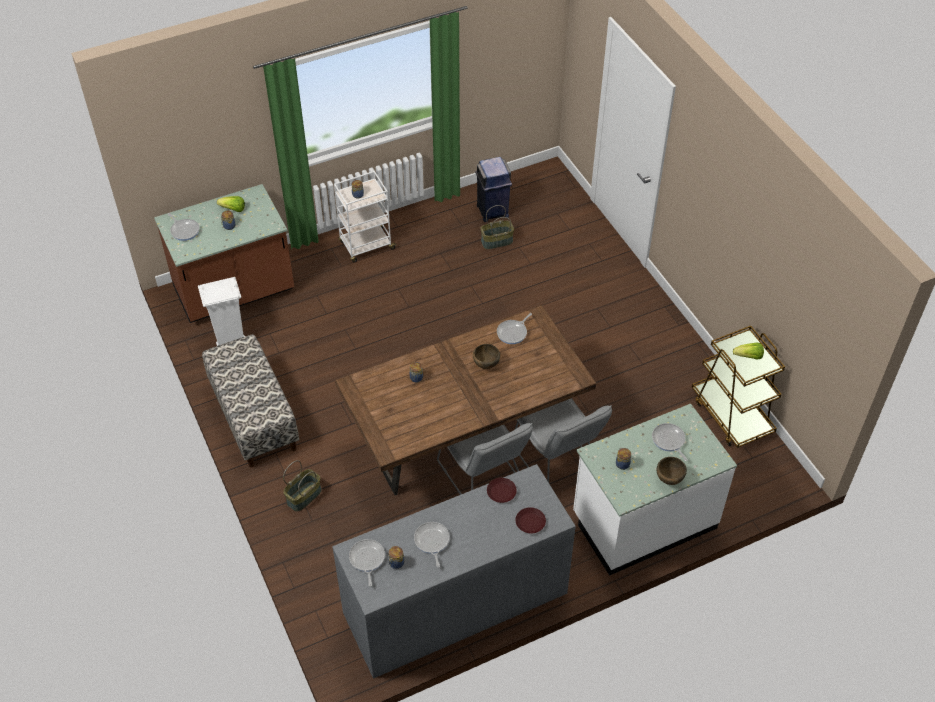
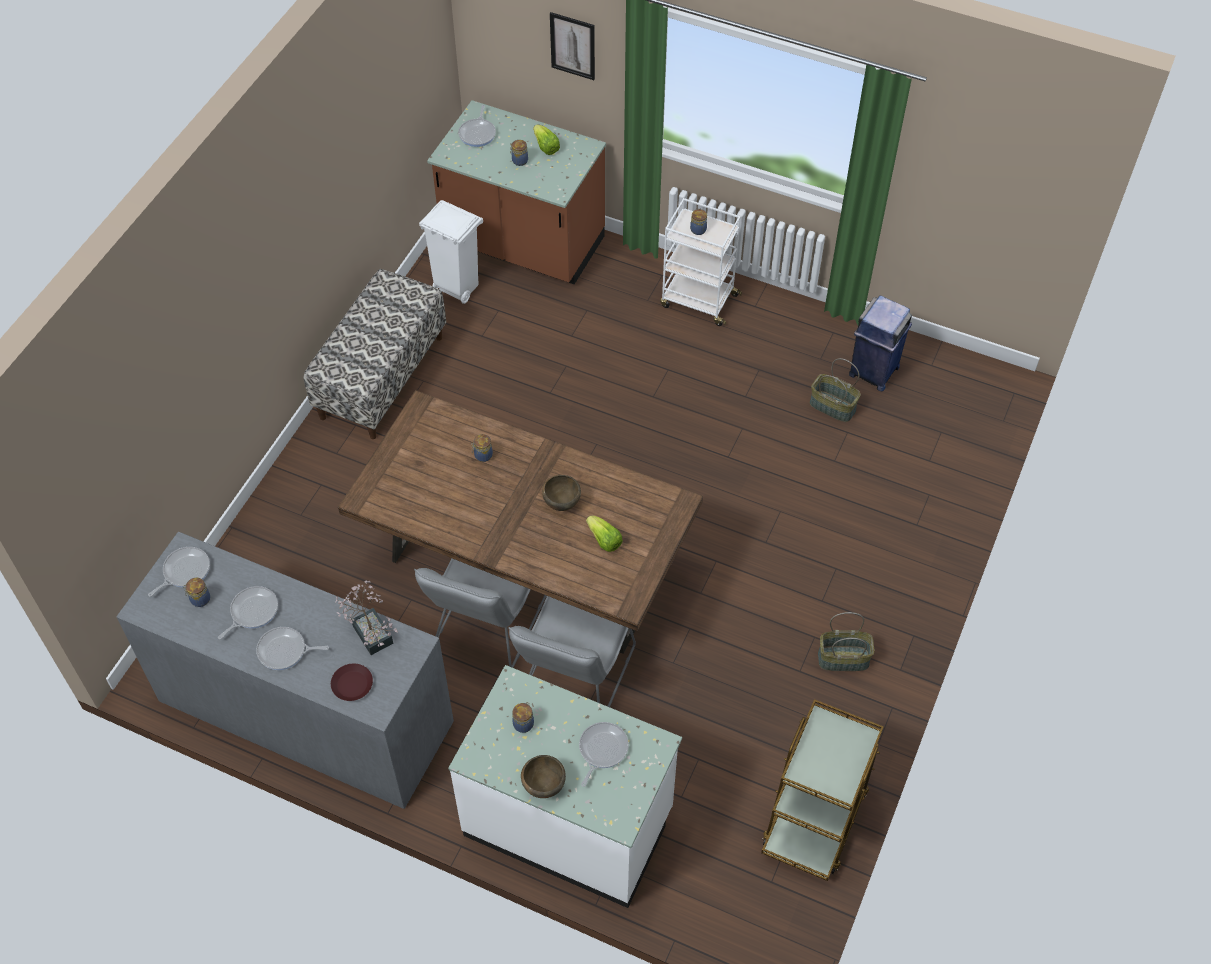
camera: 50 degrees right, 5 degrees up
basket [283,460,322,512] -> basket moved to [818,612,875,671]
brown plate [487,478,517,503] -> potted plant [335,580,398,655]
frying pan [497,313,532,344] -> frying pan moved to [256,627,329,670]
lettuce [733,343,764,360] -> lettuce moved to [586,516,623,552]
none -> picture [550,12,595,80]

